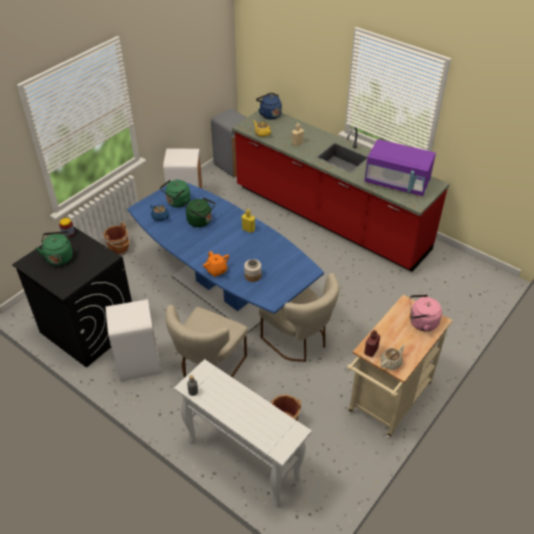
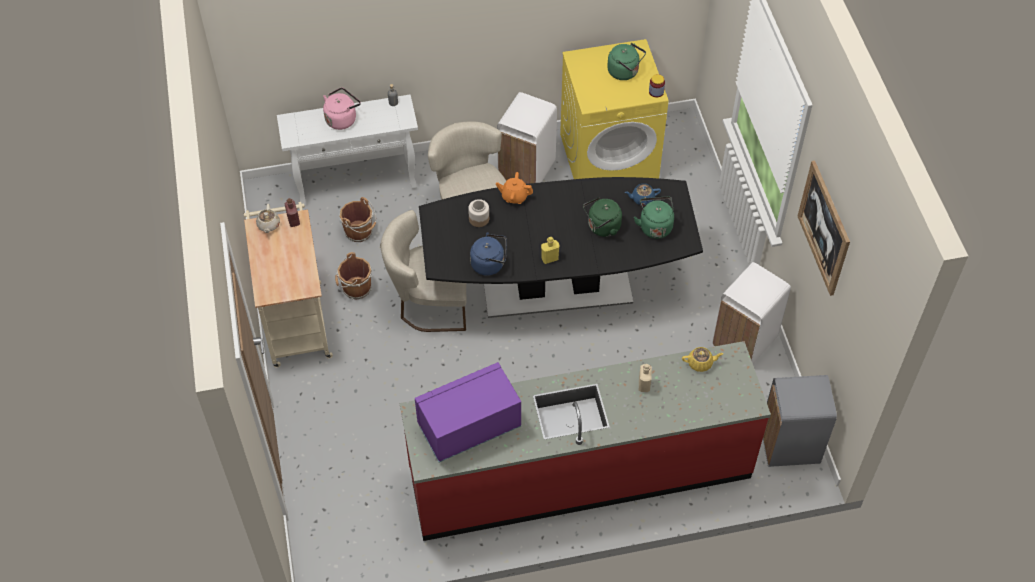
camera: 130 degrees right, 10 degrees up
black washing machine [12,226,132,368] -> yellow washing machine [560,39,669,179]
brown bucket [103,222,130,256] -> brown bucket moved to [335,252,372,300]
blue dining table [127,179,324,333] -> black dining table [419,177,703,318]
blue kettle [256,93,282,120] -> blue kettle moved to [470,232,507,276]
pink kettle [410,294,442,332] -> pink kettle moved to [323,87,361,130]
none -> picture [798,161,850,296]

